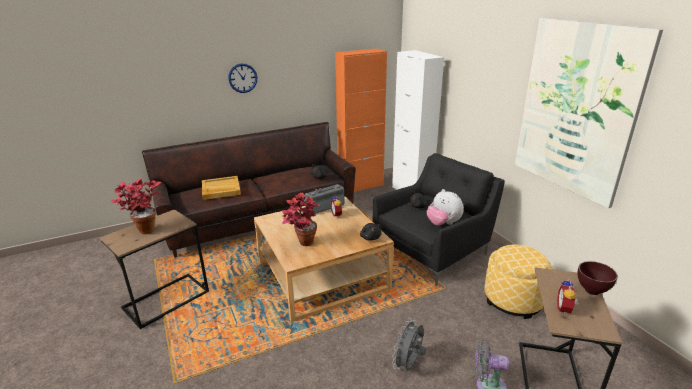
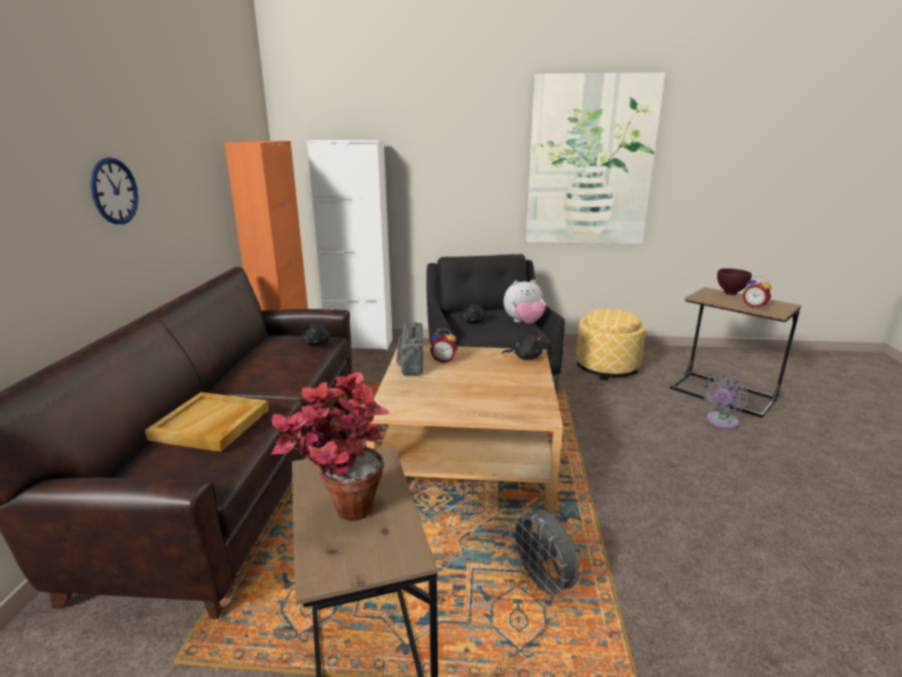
camera: 60 degrees left, 5 degrees down
potted plant [282,193,320,246] -> none
grey fan [392,318,426,371] -> grey fan moved to [509,509,579,601]

